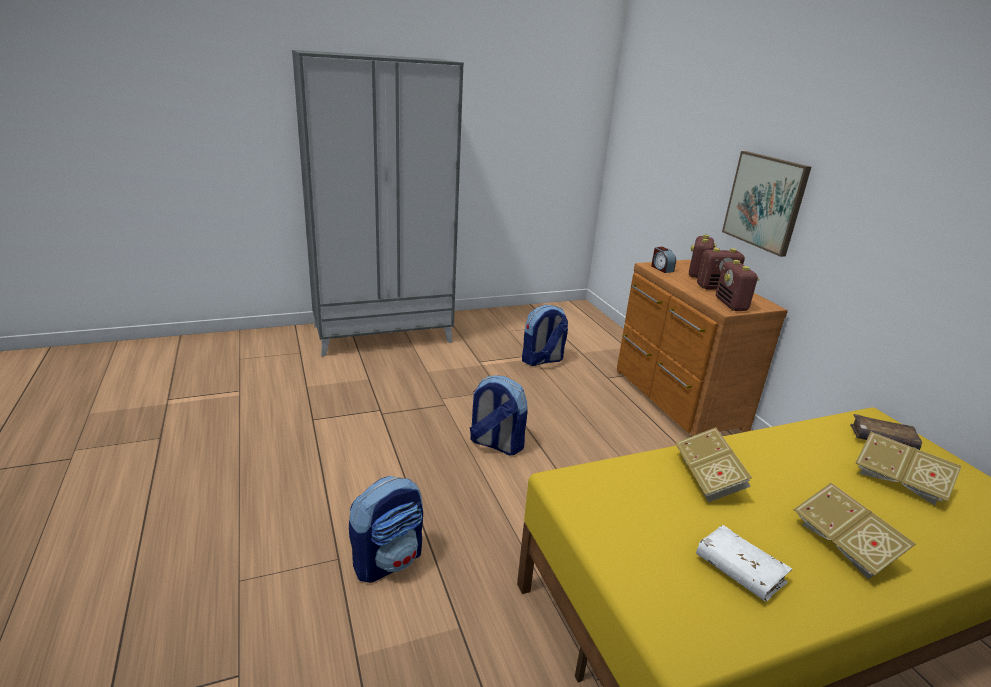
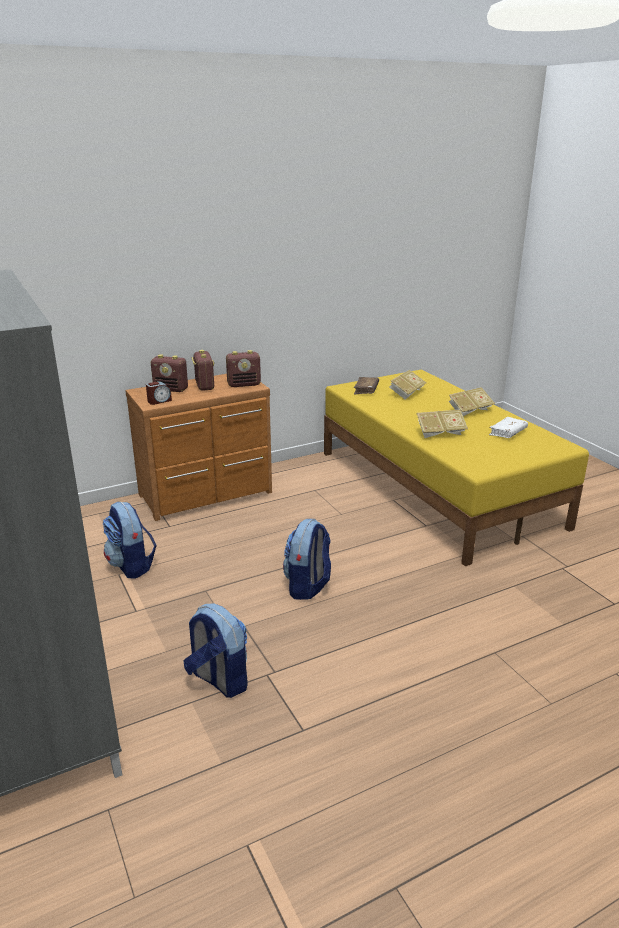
camera: 95 degrees left, 0 degrees up
backpack [349,476,423,583] -> backpack moved to [183,604,248,698]
picture [722,151,811,257] -> none

